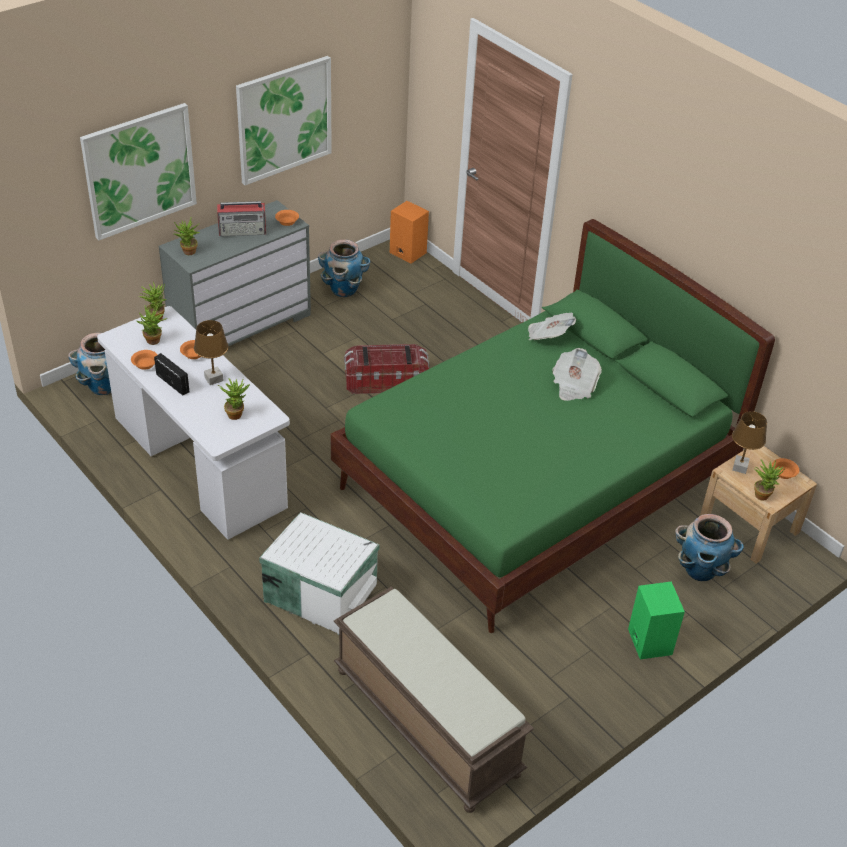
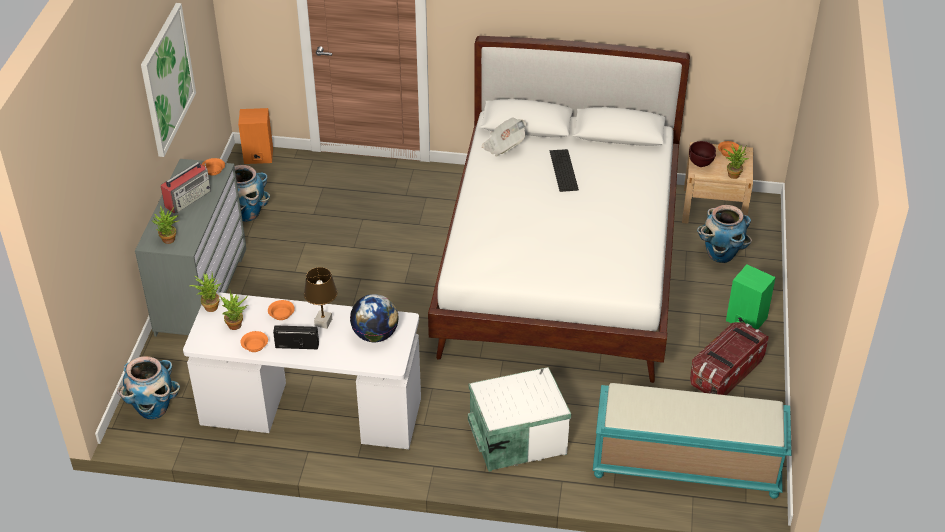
camera: 40 degrees left, 0 degrees up
picture [80,103,197,241] -> none
potted plant [218,378,250,420] -> globe [350,294,399,342]
green bed [331,219,775,633] -> white bed [428,36,690,383]
brown bench [334,587,534,813] -> turquoise bench [593,383,791,499]
storage box [344,344,429,394] -> storage box moved to [690,322,769,395]
newspaper [552,348,602,401] -> keyboard [550,149,579,192]
brown table lamp [732,411,767,474] -> brown bowl [689,141,716,167]

